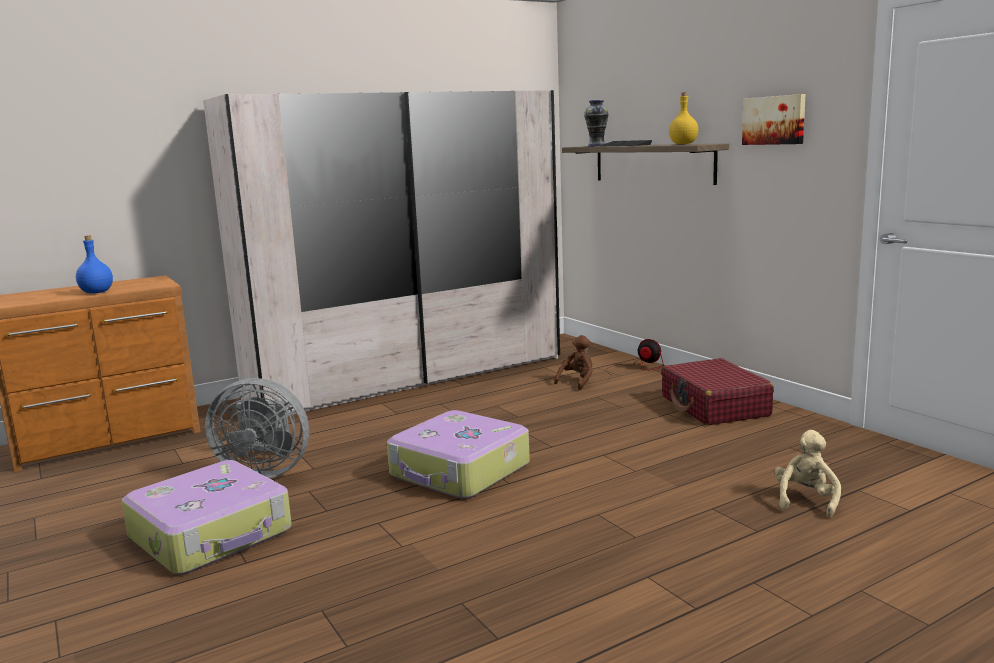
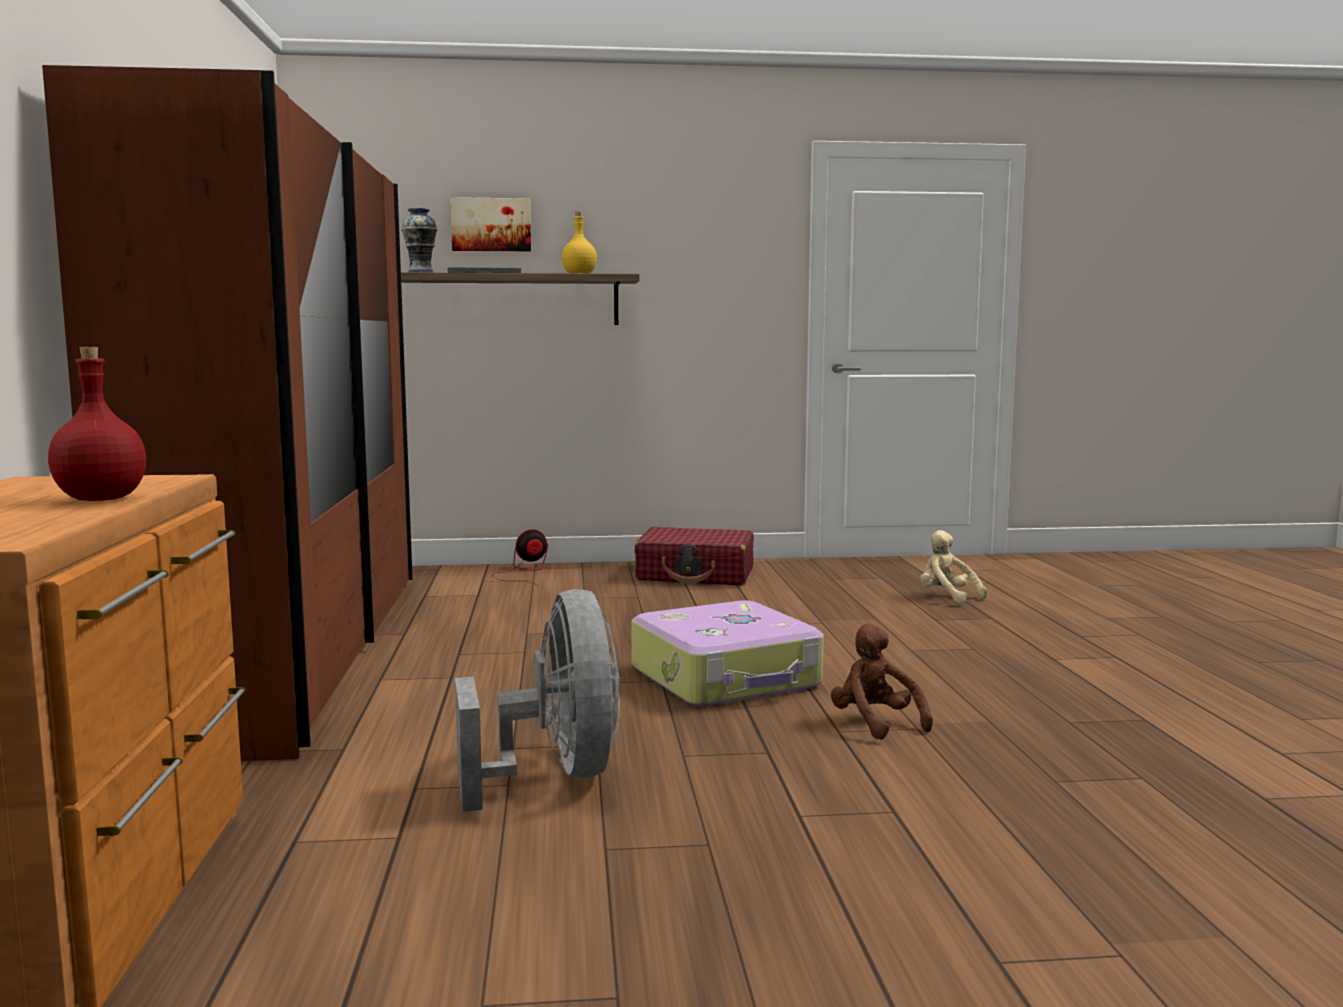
camera: 65 degrees left, 5 degrees down
blue bottle [76,236,113,294] -> red bottle [48,347,146,501]
suitcase [122,460,292,574] -> none
white wardrobe [203,90,560,415] -> brown wardrobe [42,65,413,761]
grey fan [205,378,309,478] -> grey fan turned 45 degrees counterclockwise [455,589,620,812]
brown plush toy [554,335,593,390] -> brown plush toy moved to [831,624,933,740]
picture [742,94,805,145] -> picture moved to [450,197,531,251]

